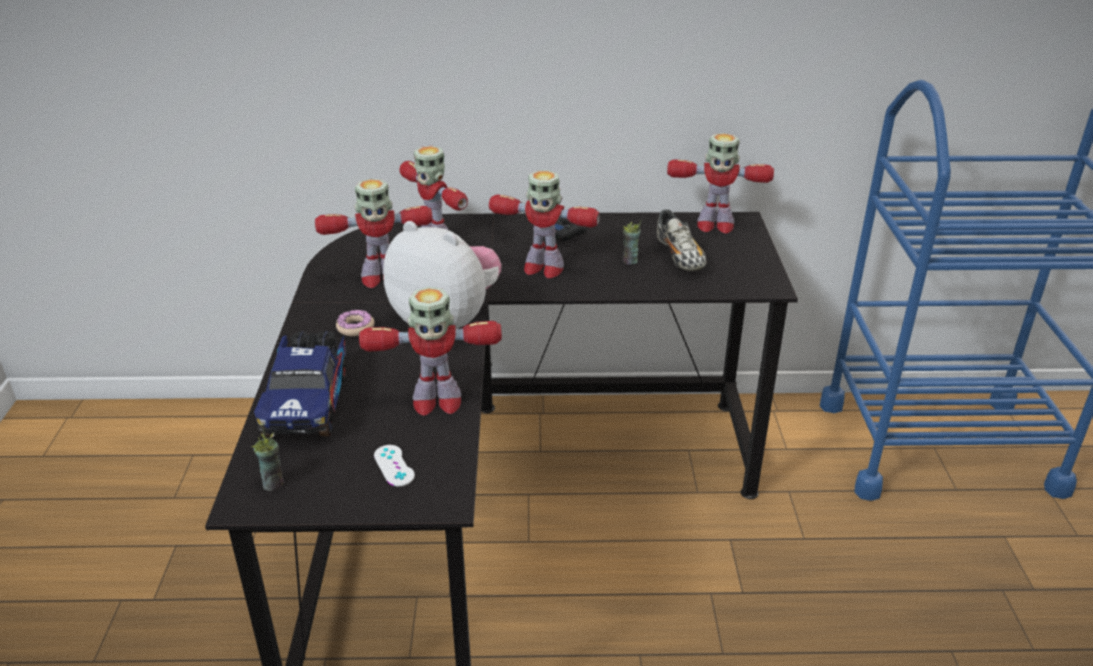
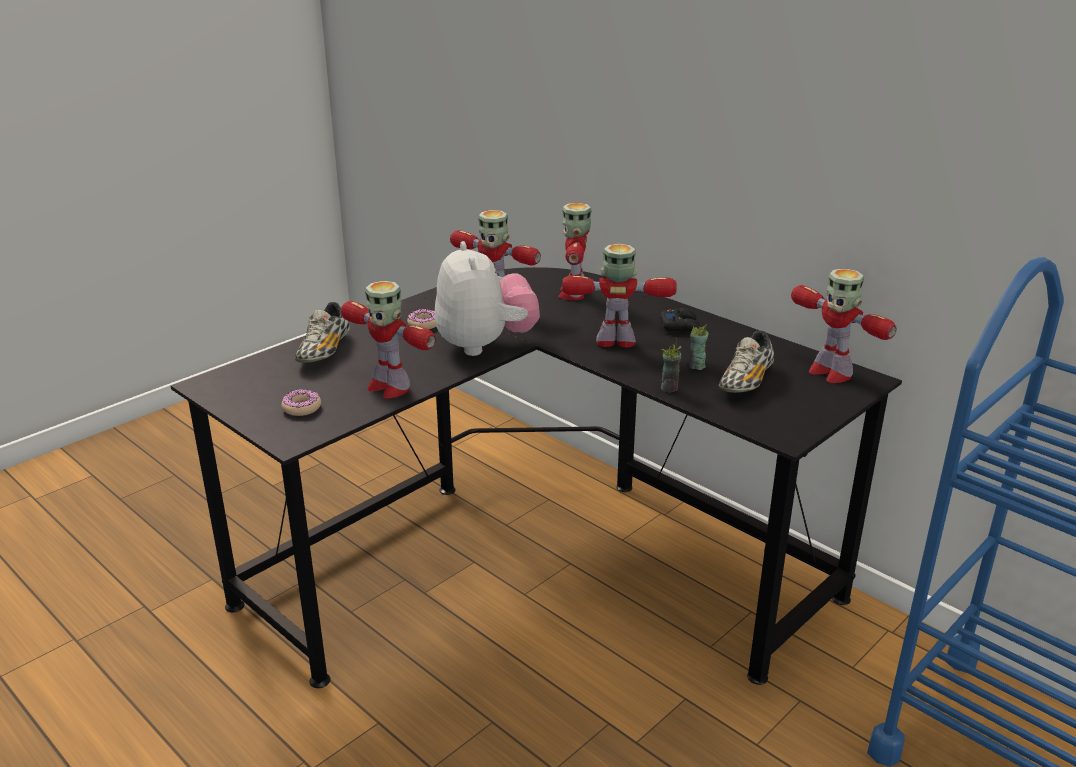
camera: 45 degrees right, 5 degrees down
cup [251,425,284,491] -> cup moved to [661,338,681,393]
toy truck [254,331,346,438] -> shoe [295,302,350,363]
white game controller [374,445,415,487] -> donut [282,389,321,416]
toy robot [489,170,600,278] -> toy robot turned 120 degrees clockwise [562,244,677,347]

